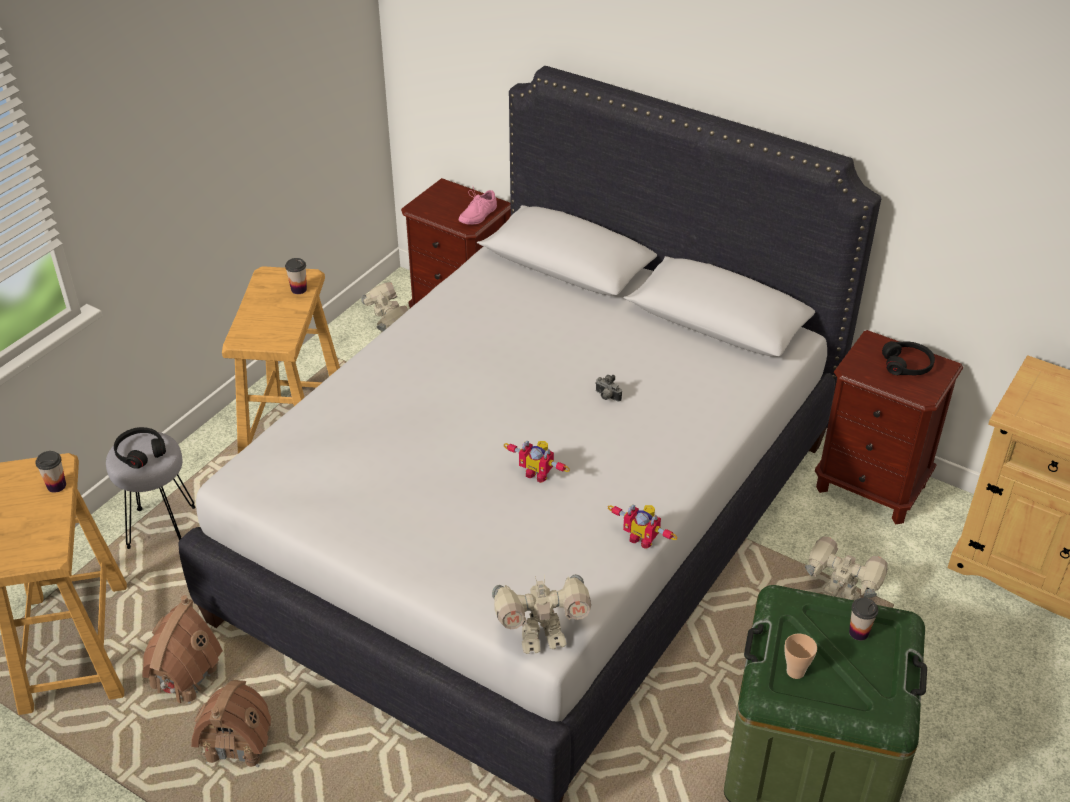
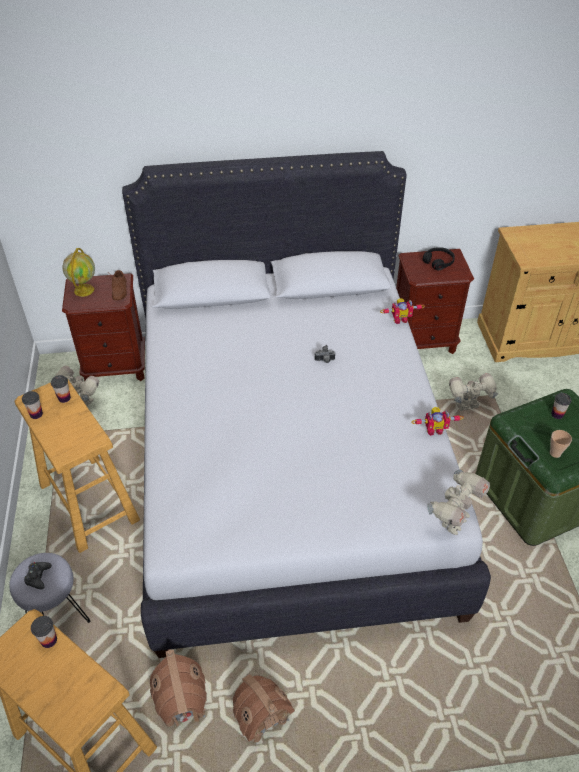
camera: 40 degrees left, 5 degrees up
black headphones [114,427,166,469] -> black game controller [24,562,52,589]
pink shoe [458,187,497,224] -> brown shoe [106,270,127,300]
toy robot [503,441,570,483] -> toy robot moved to [380,298,425,324]
none -> cup [22,391,43,419]
none -> globe [63,248,95,297]

